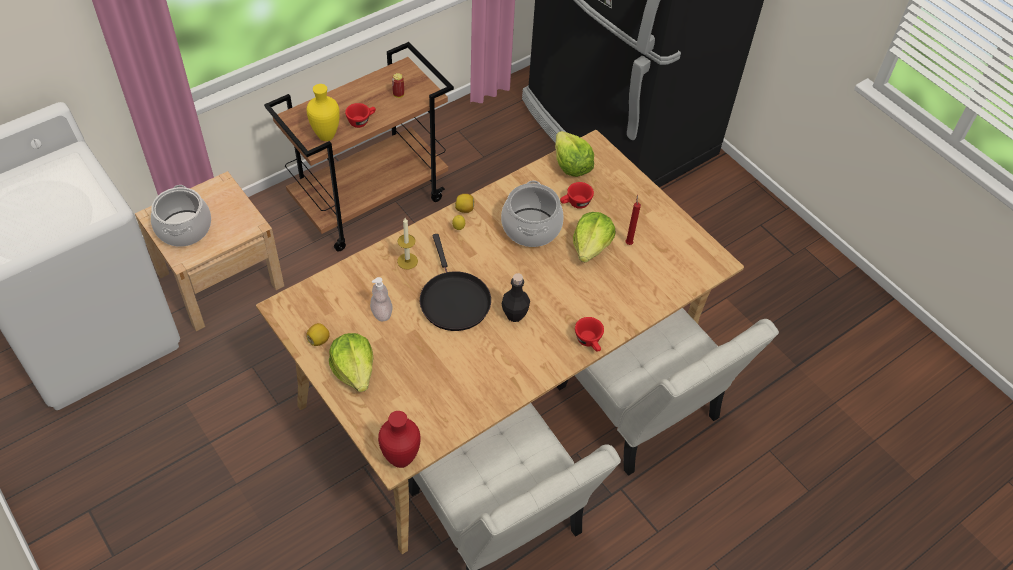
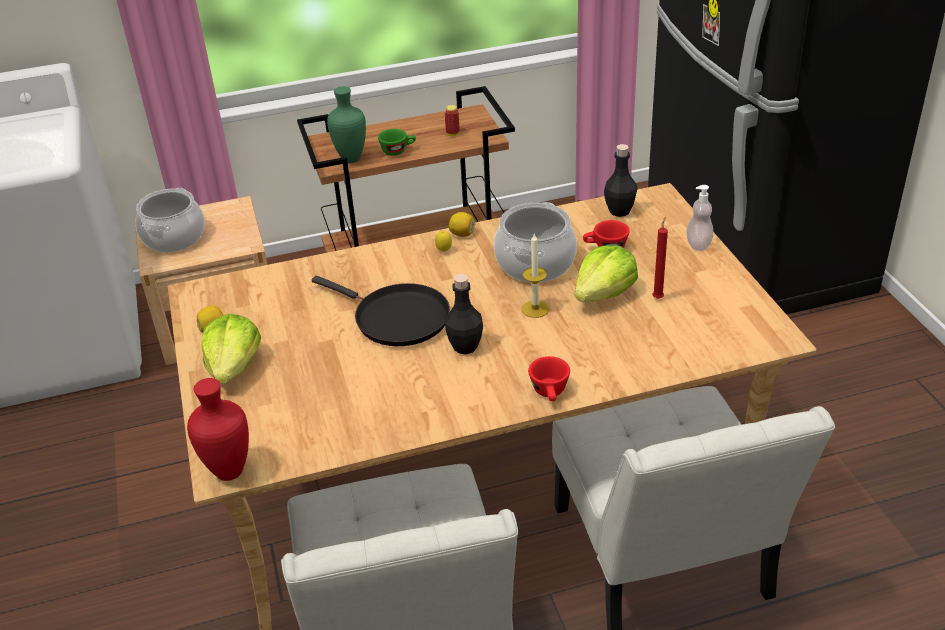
camera: 25 degrees right, 15 degrees down
yellow vase [307,84,340,141] -> green vase [327,86,366,163]
red cup [345,103,376,128] -> green cup [378,129,416,156]
soap dispenser [370,277,393,321] -> soap dispenser moved to [686,185,714,251]
candle [397,218,418,269] -> candle moved to [521,234,549,318]
black frying pan [420,234,491,331] -> black frying pan turned 60 degrees counterclockwise [312,276,450,346]
lettuce [555,131,594,177] -> black bottle [604,144,637,217]

